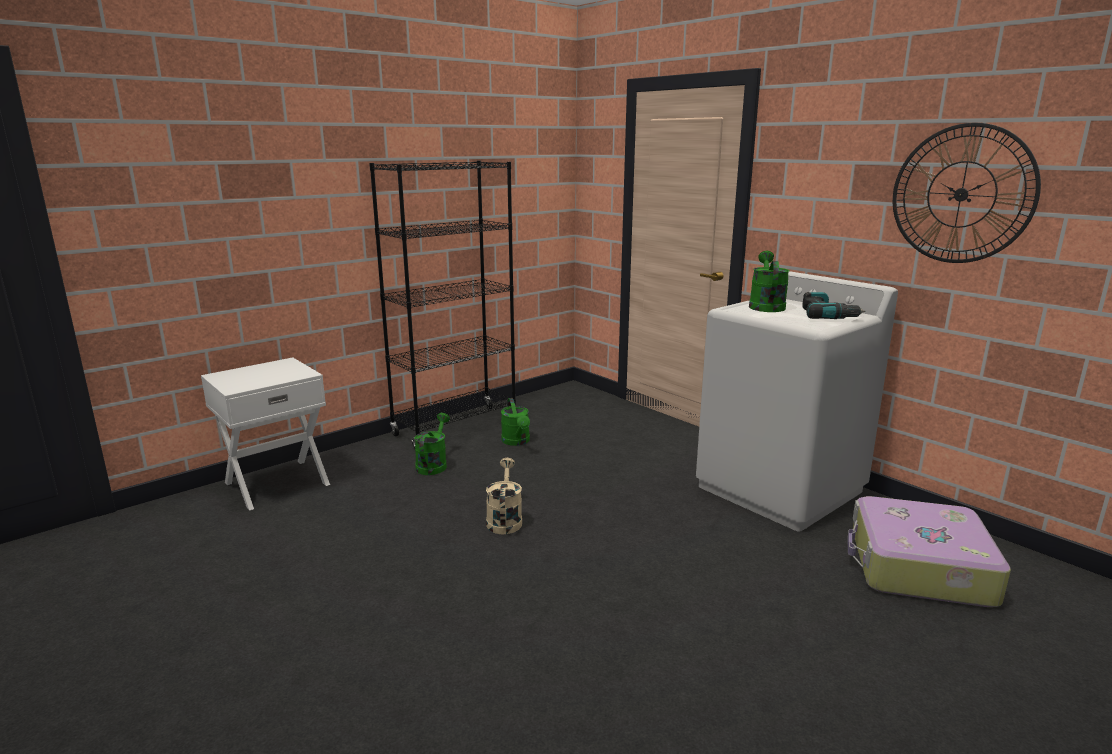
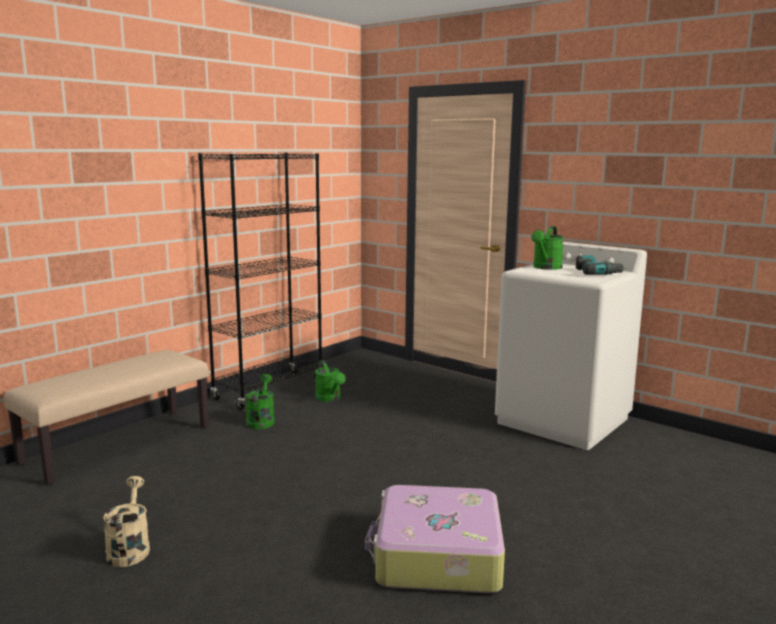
camera: 10 degrees left, 5 degrees down
white nightstand [201,357,330,511] -> beige bench [4,350,209,485]
beige watering can [486,458,522,534] -> beige watering can moved to [103,476,150,567]
green watering can [749,251,790,312] -> green watering can turned 150 degrees counterclockwise [531,226,564,270]
suitcase [847,496,1011,607] -> suitcase moved to [365,485,505,593]
wall clock [893,123,1041,263] -> none

